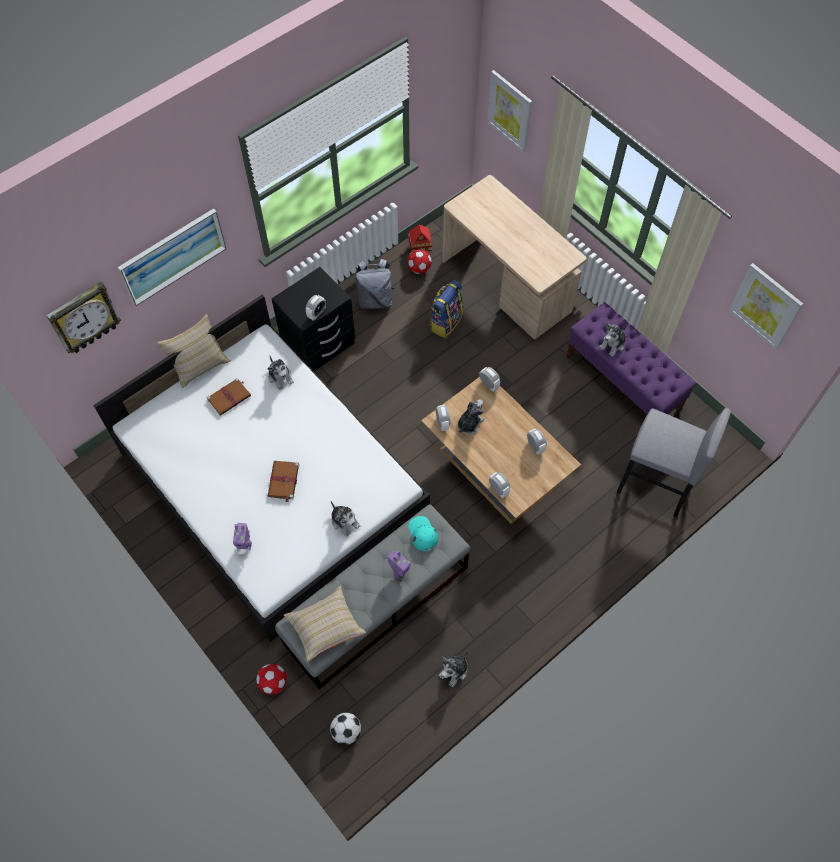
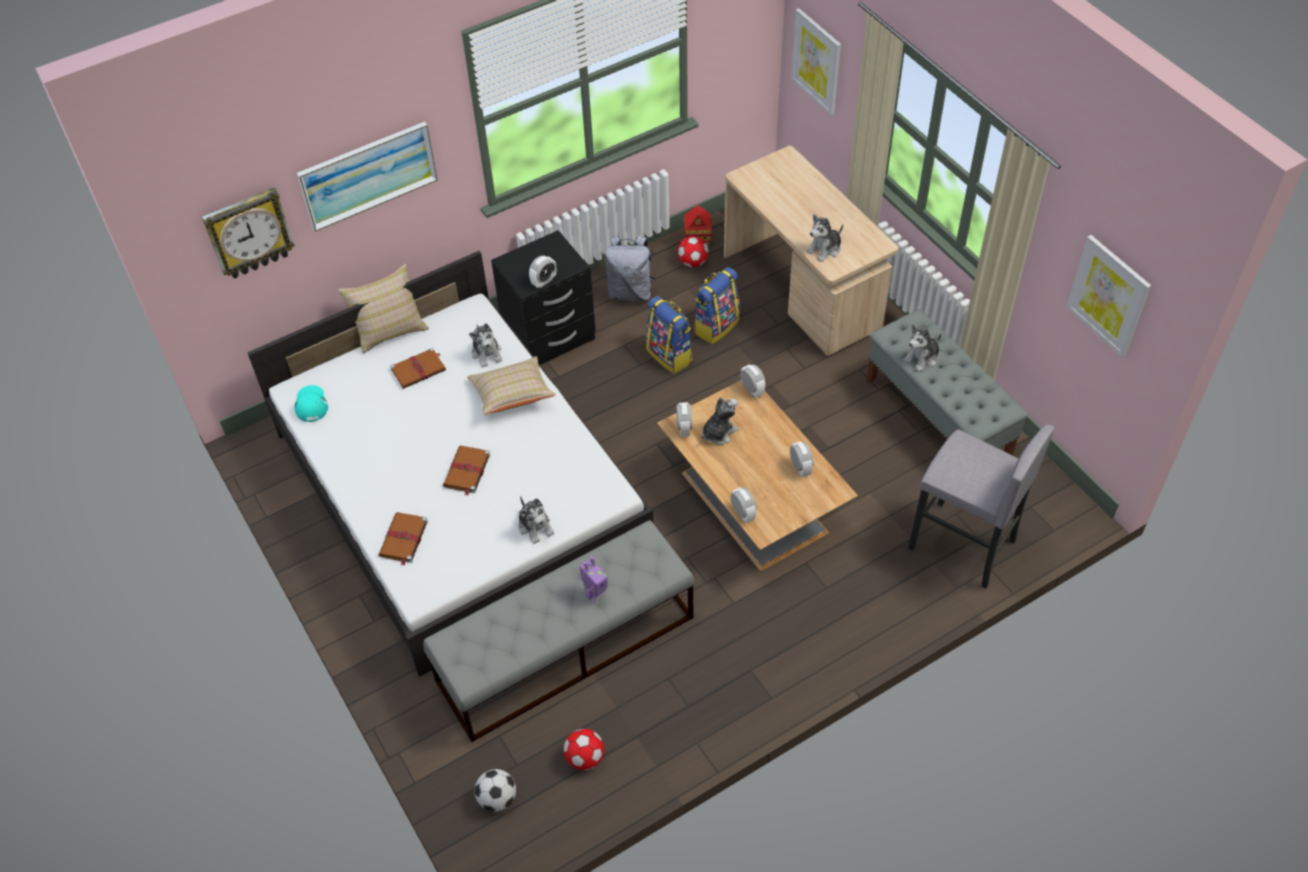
camera: 10 degrees right, 10 degrees down
toy robot [233,523,252,550] -> brown book [379,512,428,565]
football [256,664,287,695] -> football moved to [564,729,604,770]
beige pillow [284,586,366,662] -> beige pillow moved to [467,356,556,415]
turquoise cap [408,516,438,551] -> turquoise cap moved to [294,385,328,422]
plush toy [439,651,468,687] -> plush toy moved to [806,214,843,262]
purple bench [566,302,697,414] -> grey bench [867,309,1028,456]
none -> backpack [646,296,693,374]

